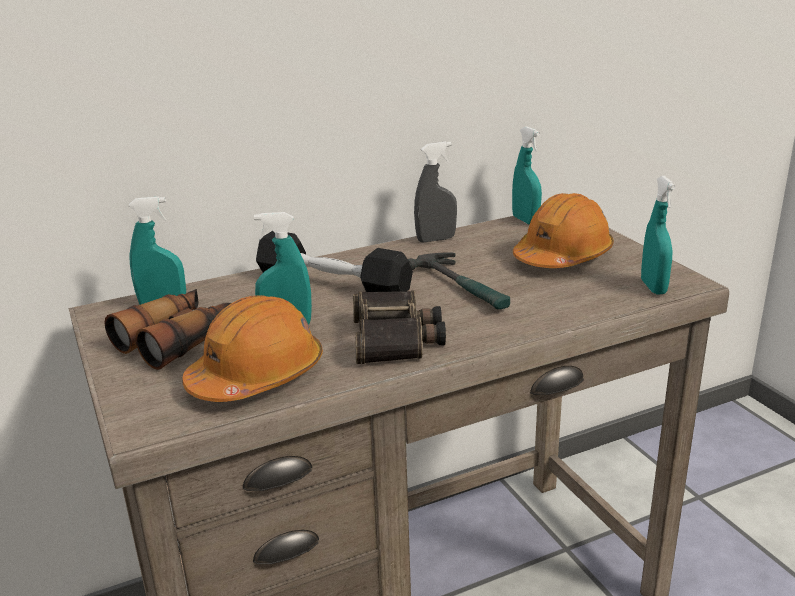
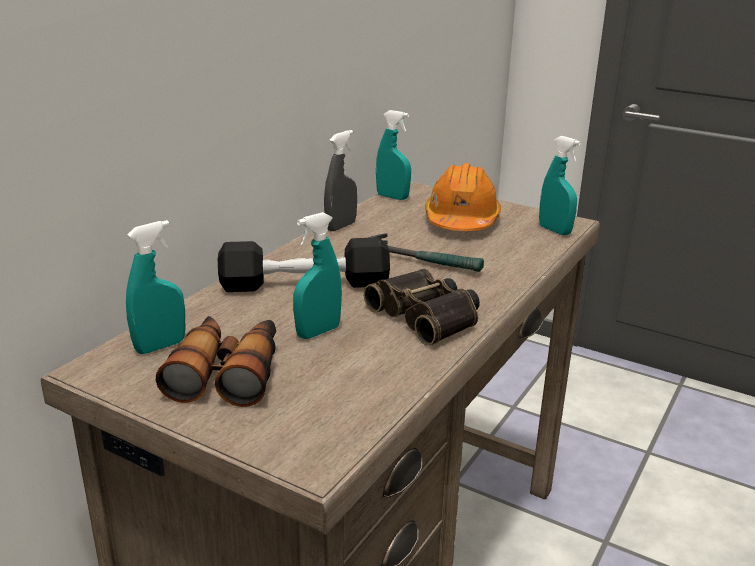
camera: 35 degrees left, 0 degrees up
orange hard hat [182,295,323,402] -> none

